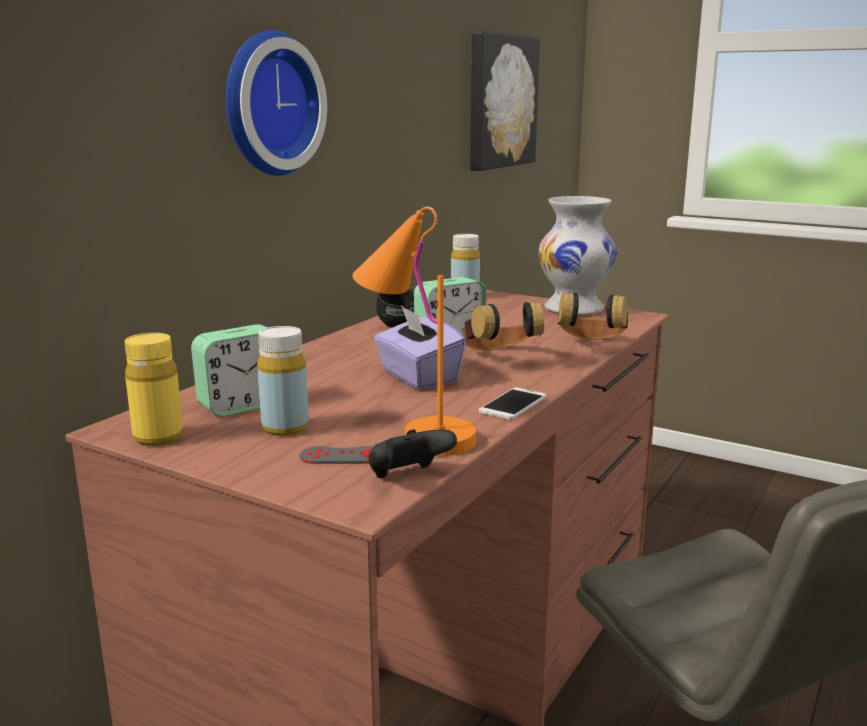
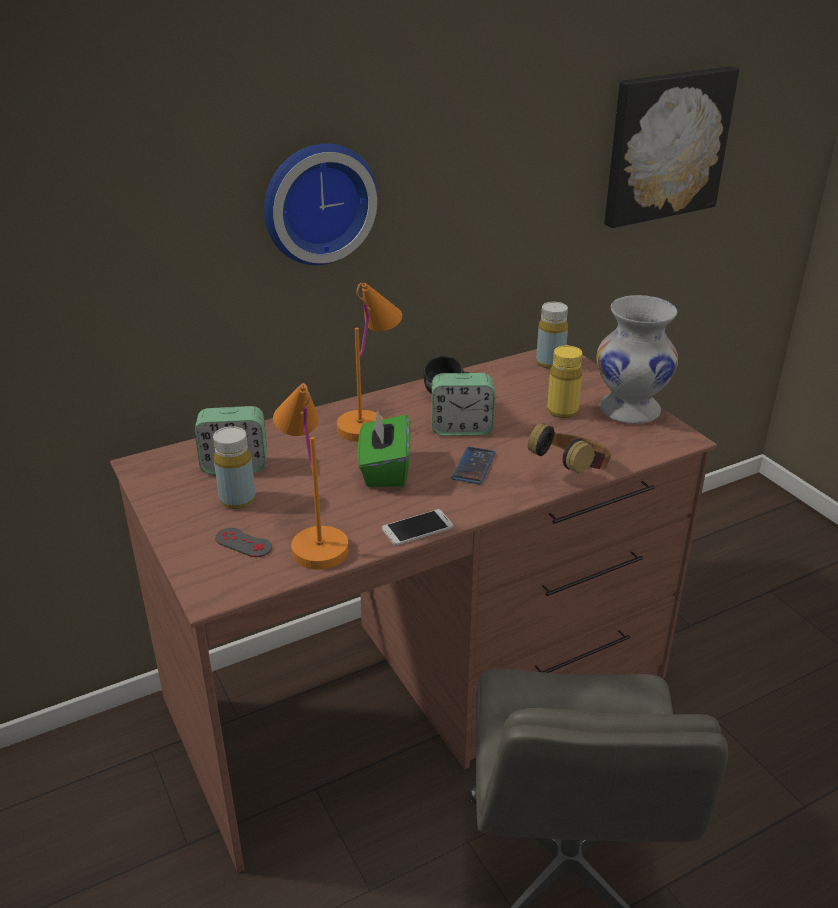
camera: 30 degrees right, 15 degrees up
yellow bottle [124,333,183,446] -> yellow bottle moved to [547,345,582,418]
black game controller [368,429,457,478] -> none
purple tissue box [374,306,466,390] -> green tissue box [358,409,410,487]
headphones [462,302,544,350] -> phone [452,446,496,484]
none -> orange table lamp [337,283,402,442]

